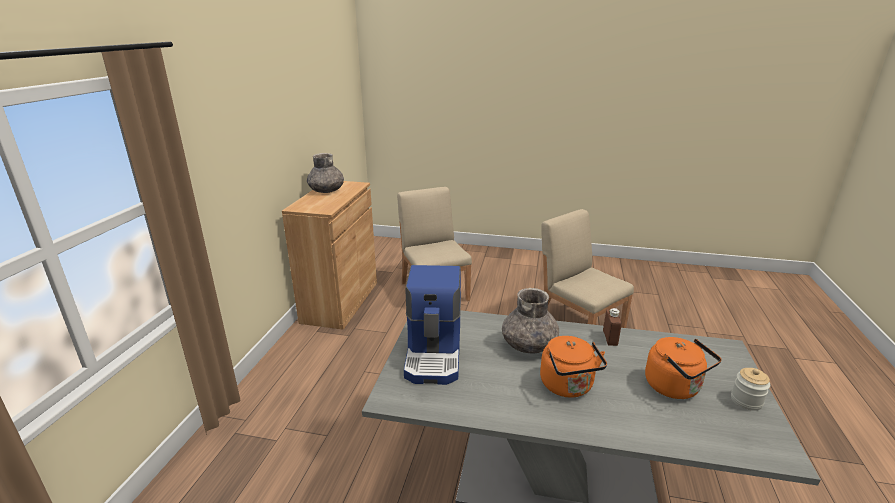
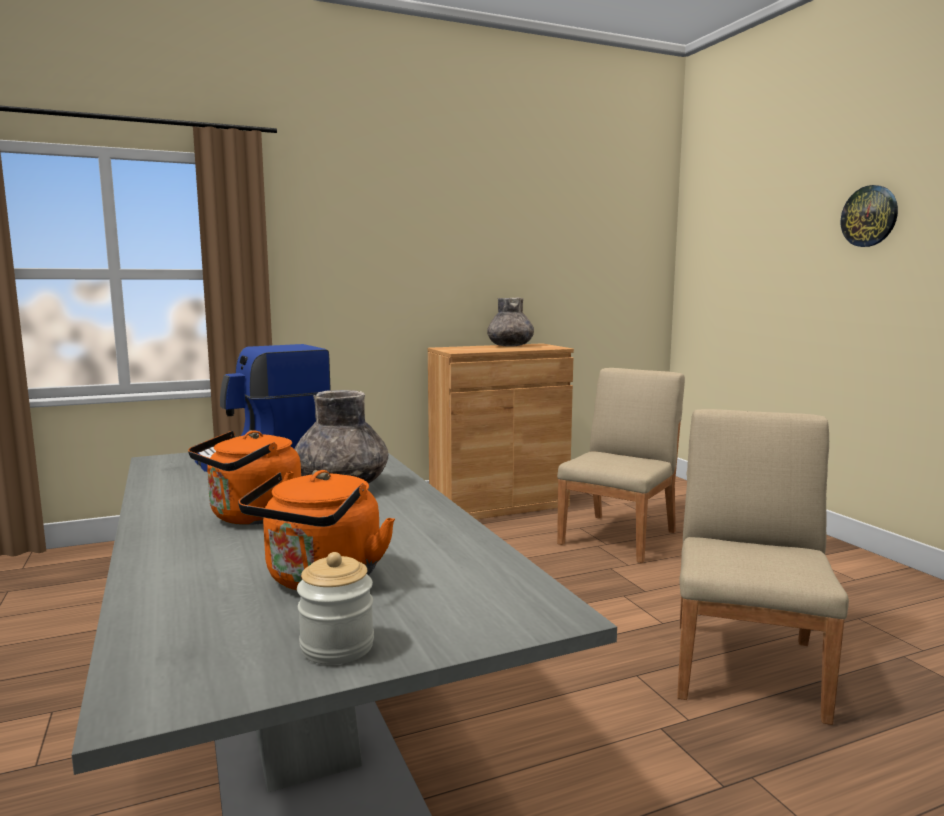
camera: 55 degrees right, 15 degrees down
brown bottle [603,308,622,346] -> none
none -> wall clock [841,185,898,247]

